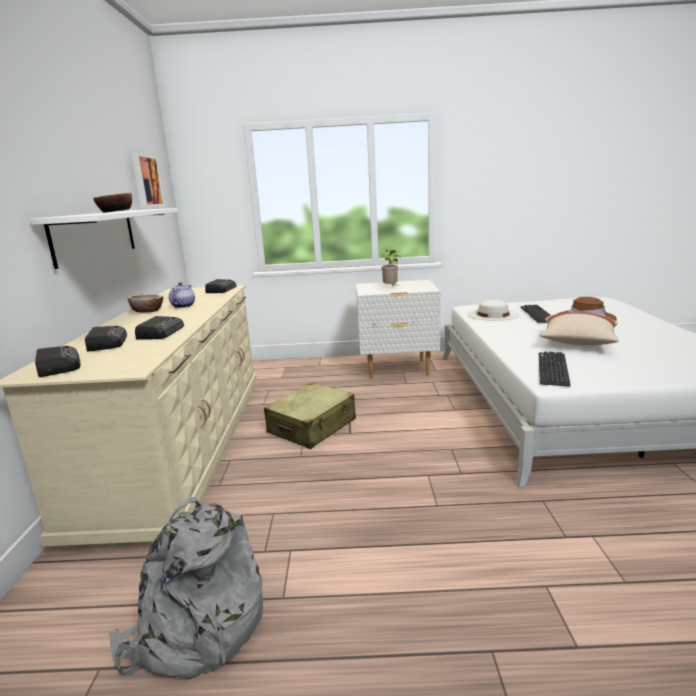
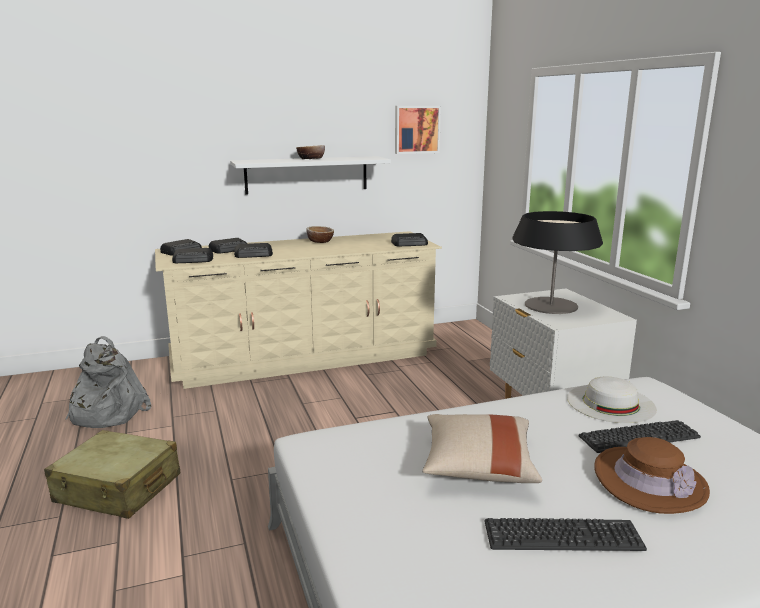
camera: 70 degrees right, 0 degrees up
teapot [169,282,195,308] -> none
beige suitcase [264,382,356,449] -> beige suitcase moved to [44,430,181,519]
potted plant [381,250,401,285] -> table lamp [512,211,603,314]
keyboard [539,351,571,386] -> keyboard moved to [485,518,647,551]
none -> radio [172,248,213,263]

